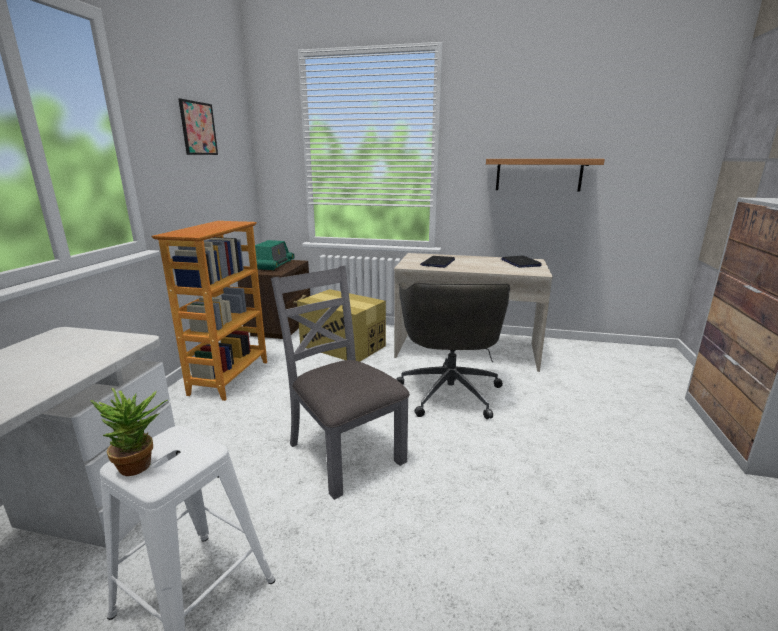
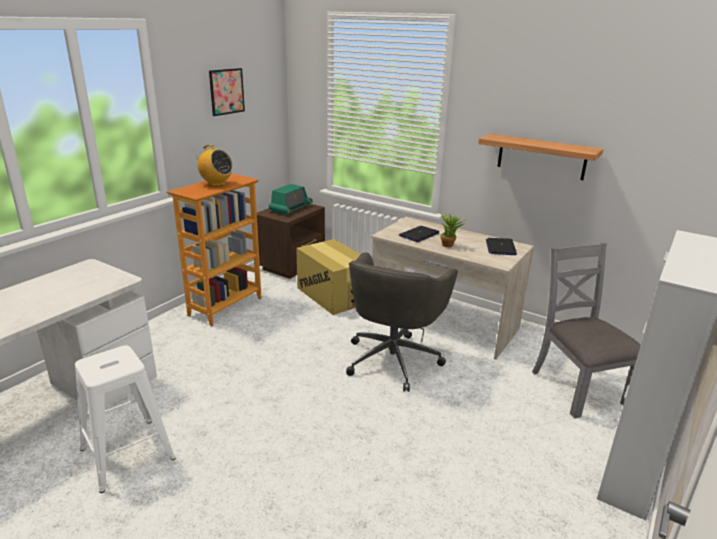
camera: 20 degrees right, 5 degrees up
potted plant [90,388,167,476] -> potted plant moved to [441,212,467,247]
grey chair [271,266,410,500] -> grey chair moved to [532,243,641,418]
none -> radio [196,145,233,186]

